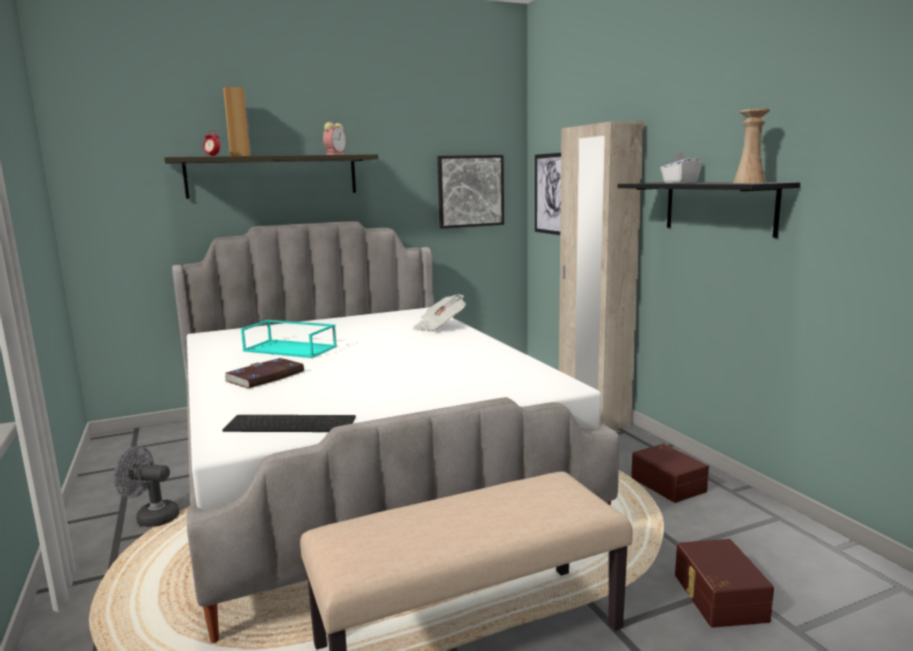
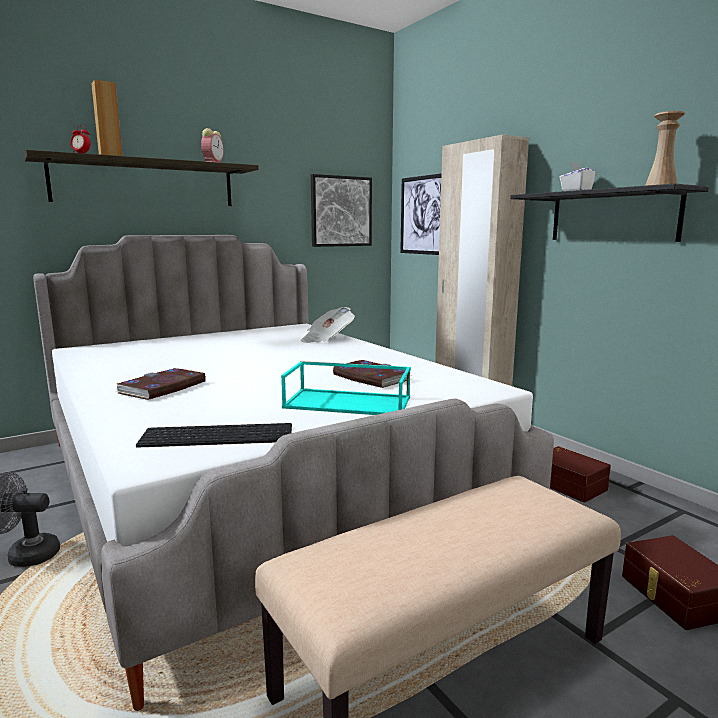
camera: 10 degrees left, 0 degrees up
turquoise tray [241,320,337,358] -> turquoise tray moved to [281,361,411,415]
none -> book [333,360,412,388]

